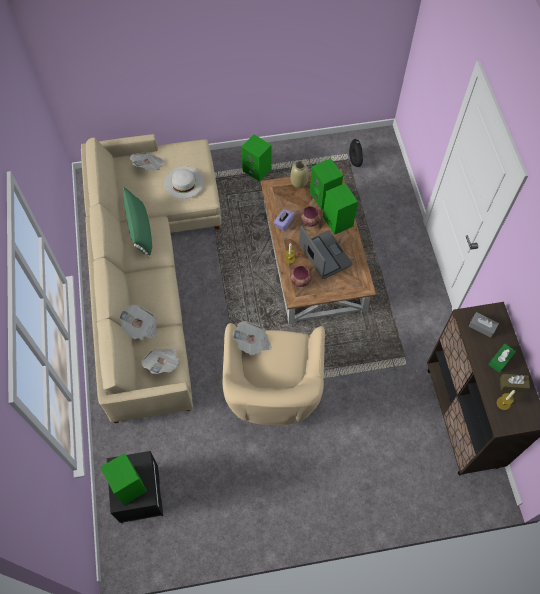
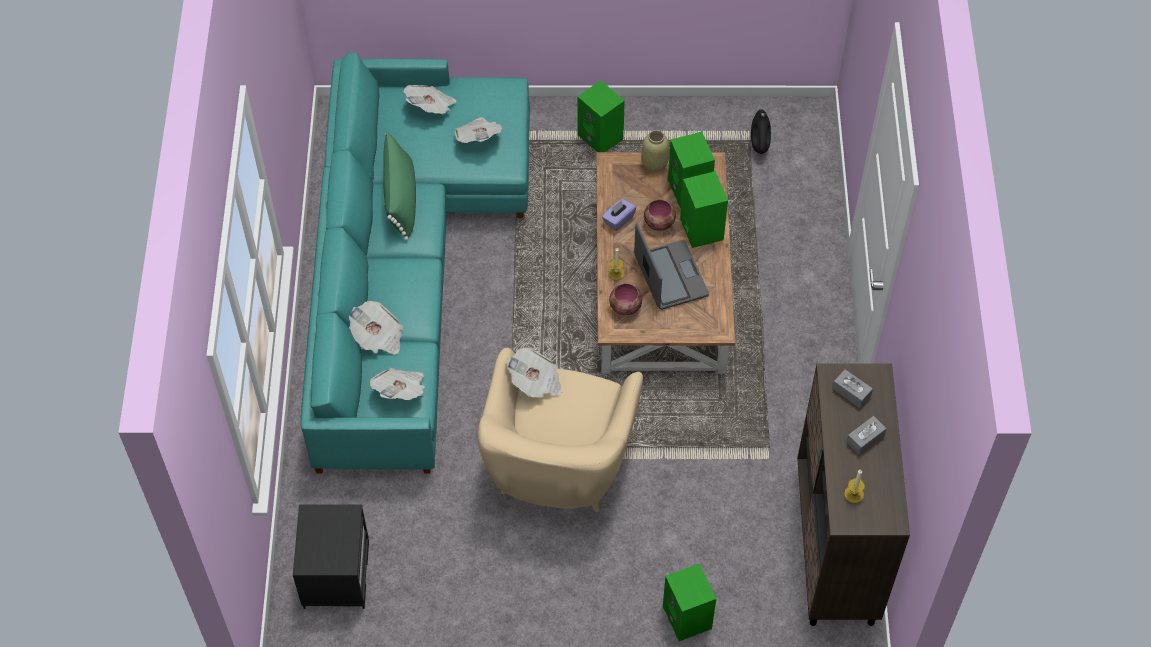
camera: 10 degrees right, 5 degrees down
beige sofa [81,134,221,423] -> turquoise sofa [301,53,530,473]
green speaker [100,453,147,505] -> green speaker moved to [663,564,716,641]
white hat [164,166,204,199] -> newspaper [455,117,502,143]
green tissue box [488,344,516,373] -> grey tissue box [846,416,887,455]
brown tissue box [500,374,530,392] -> none

